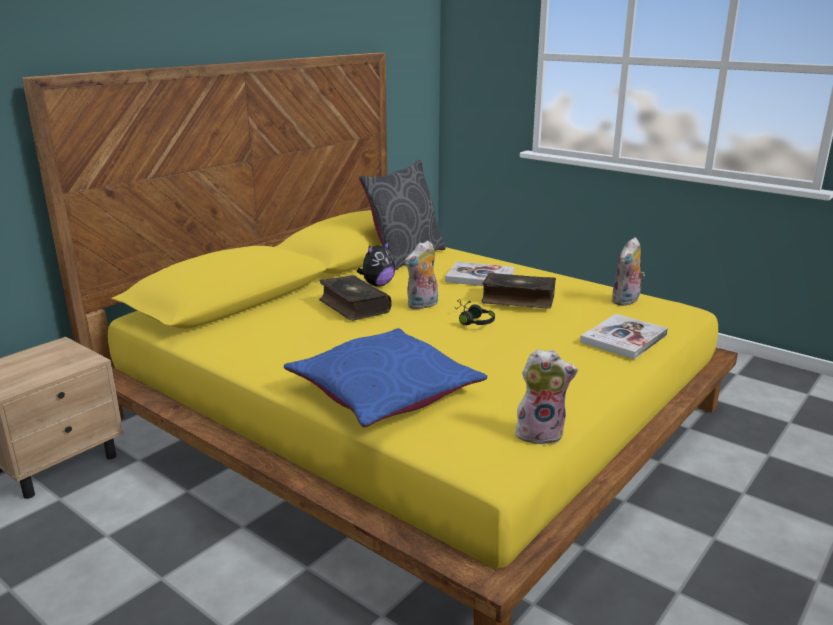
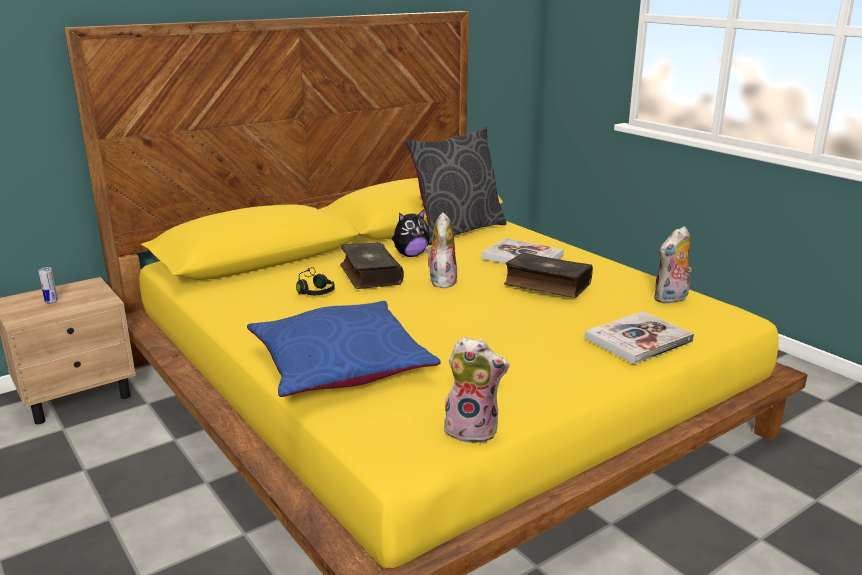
camera: 15 degrees right, 0 degrees up
plush toy [405,240,438,309] -> plush toy turned 120 degrees clockwise [425,212,457,288]
black headphones [455,299,495,325] -> black headphones moved to [296,267,335,295]
none -> can [38,267,58,304]

